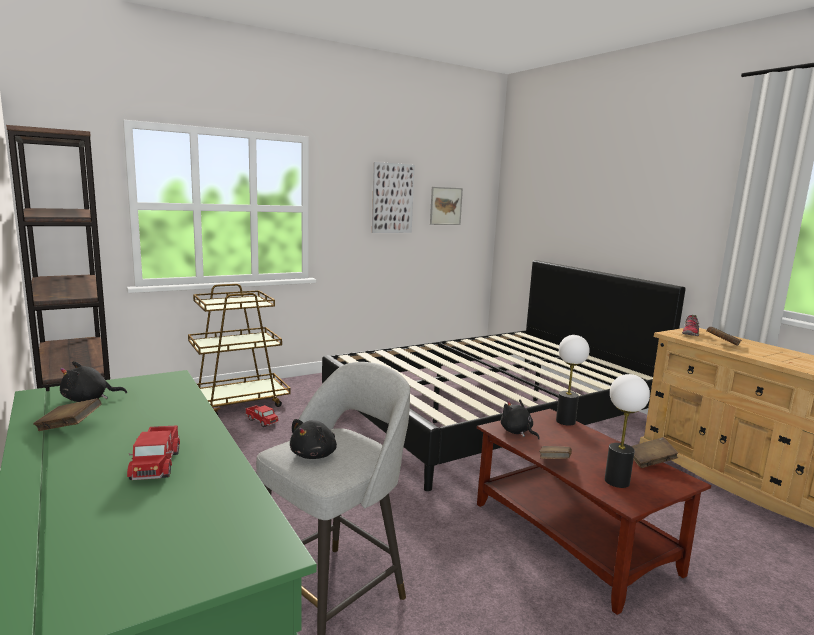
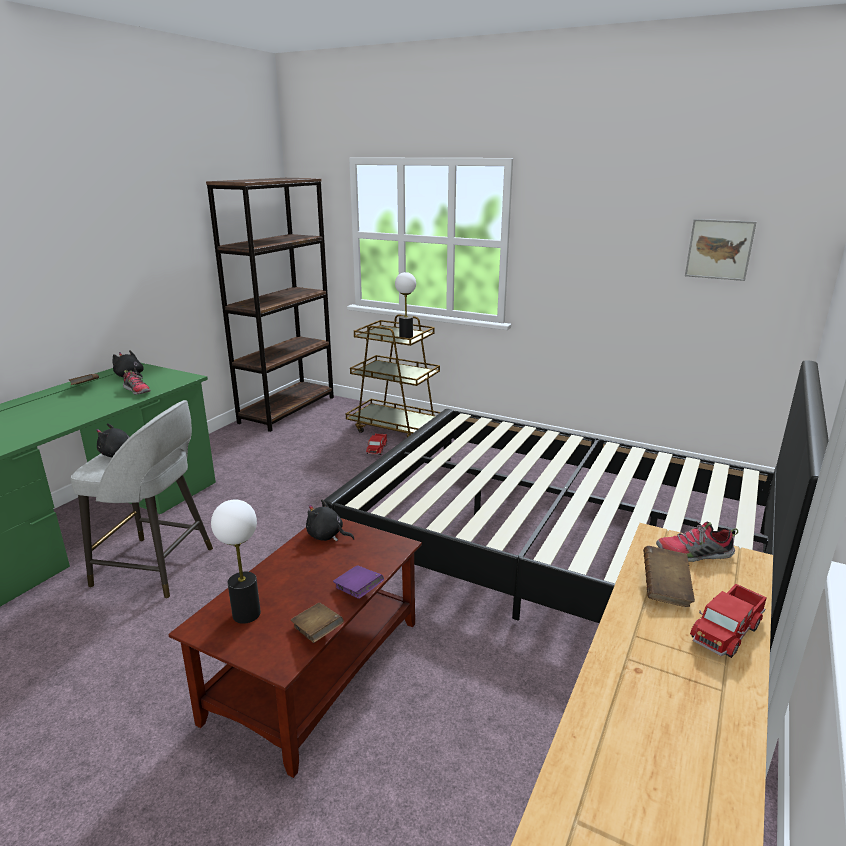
camera: 60 degrees right, 10 degrees up
toy truck [127,425,180,480] -> toy truck moved to [690,584,767,658]
picture [372,162,415,233] -> none
black plush toy [501,399,540,440] -> black plush toy turned 90 degrees counterclockwise [306,499,354,541]
brown book [539,446,572,459] -> none
table lamp [556,335,589,426] -> table lamp moved to [395,272,416,340]
none -> shoe [123,370,151,395]
none -> purple book [333,565,384,599]

